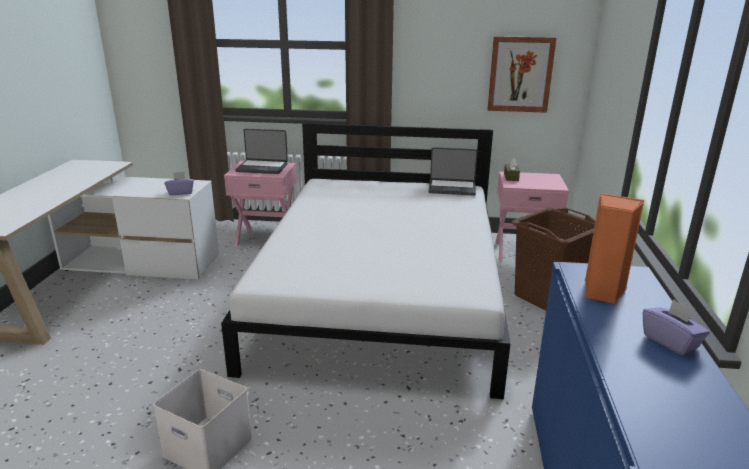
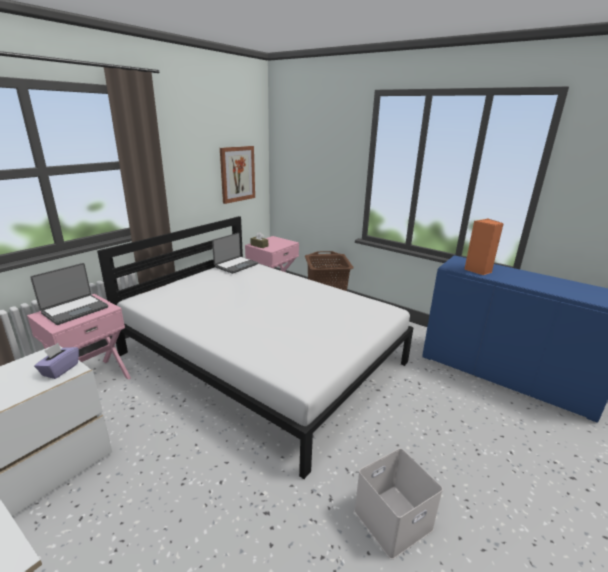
camera: 60 degrees left, 0 degrees up
purple tissue box [643,299,710,355] -> none

